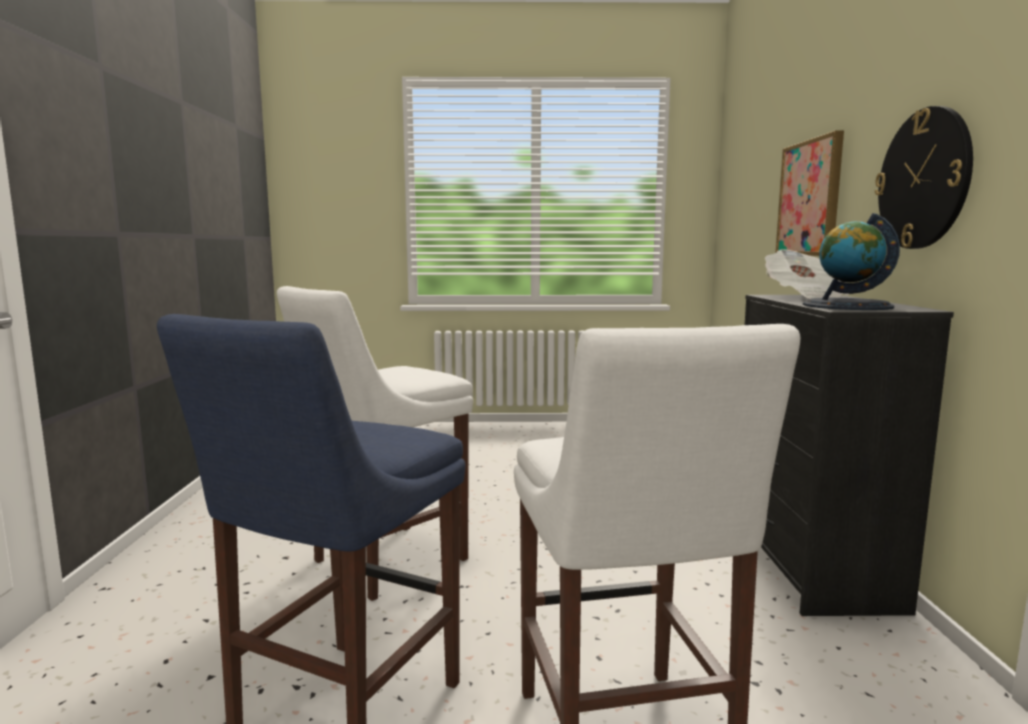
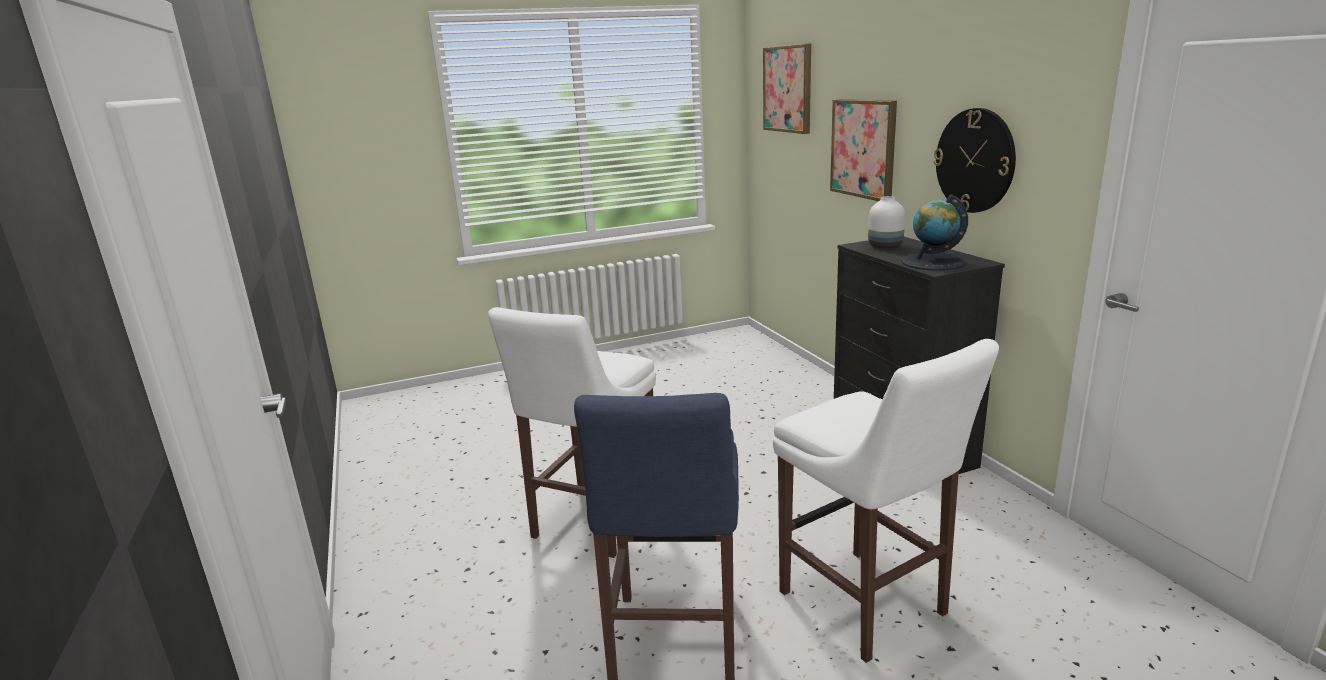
camera: 20 degrees left, 10 degrees up
newspaper [765,249,849,299] -> white vase [868,196,905,248]
none -> picture [763,44,811,134]

